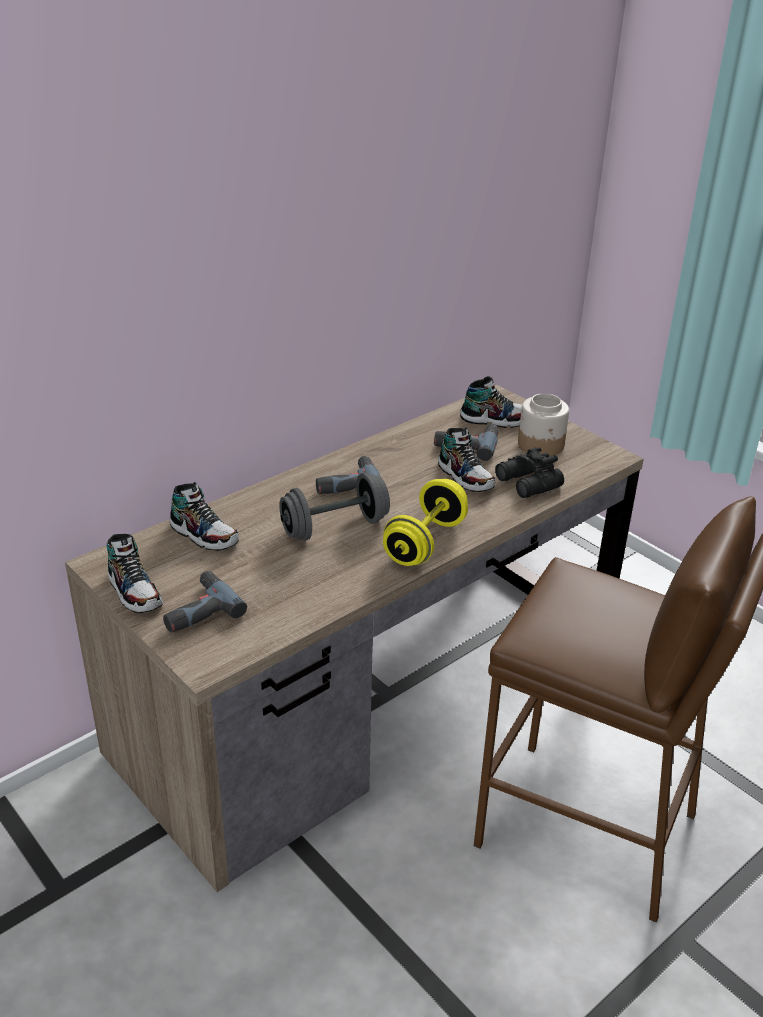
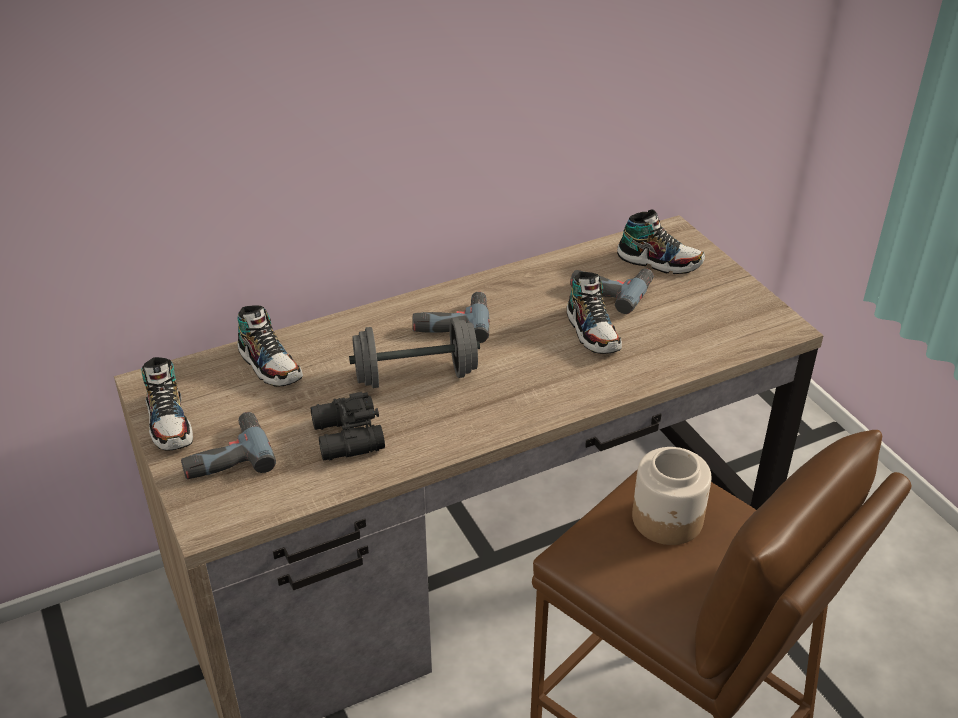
camera: 15 degrees right, 5 degrees up
yellow dumbbell [383,479,468,566] -> none
black binoculars [495,447,564,498] -> black binoculars moved to [310,392,385,461]
jar [518,393,569,456] -> jar moved to [632,447,711,545]

